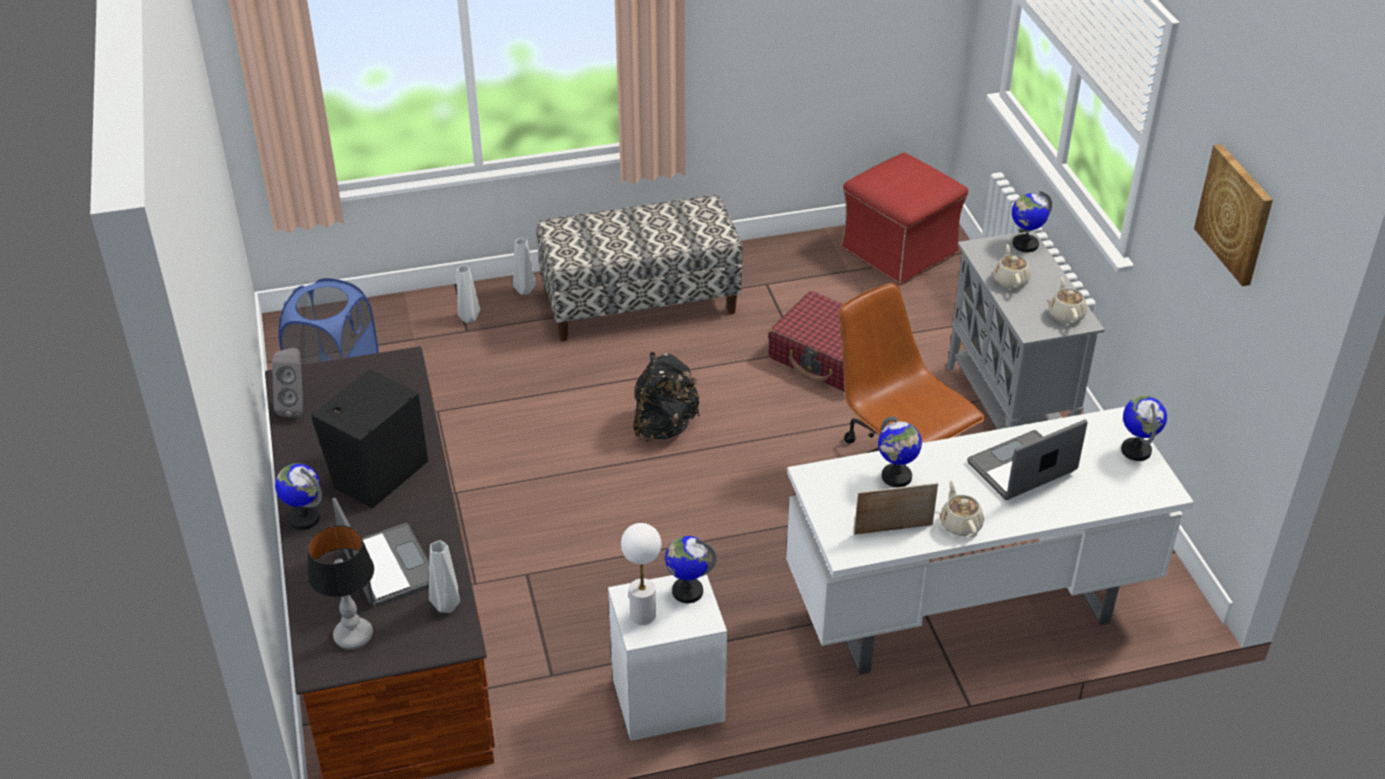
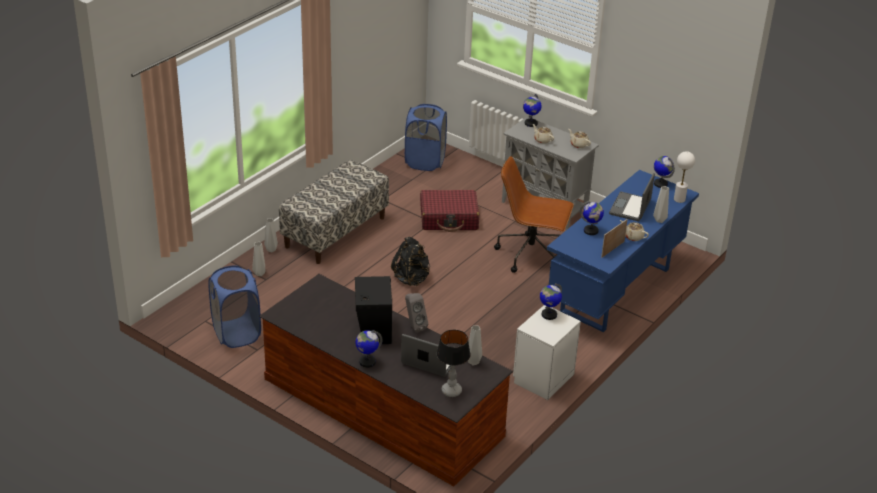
camera: 40 degrees left, 5 degrees down
grey speaker [272,348,303,418] -> grey speaker moved to [405,293,428,333]
white table lamp [621,523,661,625] -> white table lamp moved to [674,151,695,203]
white desk [786,407,1194,675] -> blue desk [547,170,699,332]
red ottoman [840,153,968,285] -> blue laundry basket [405,104,447,171]
picture [1194,144,1273,286] -> none
none -> grey vase [653,186,669,223]

